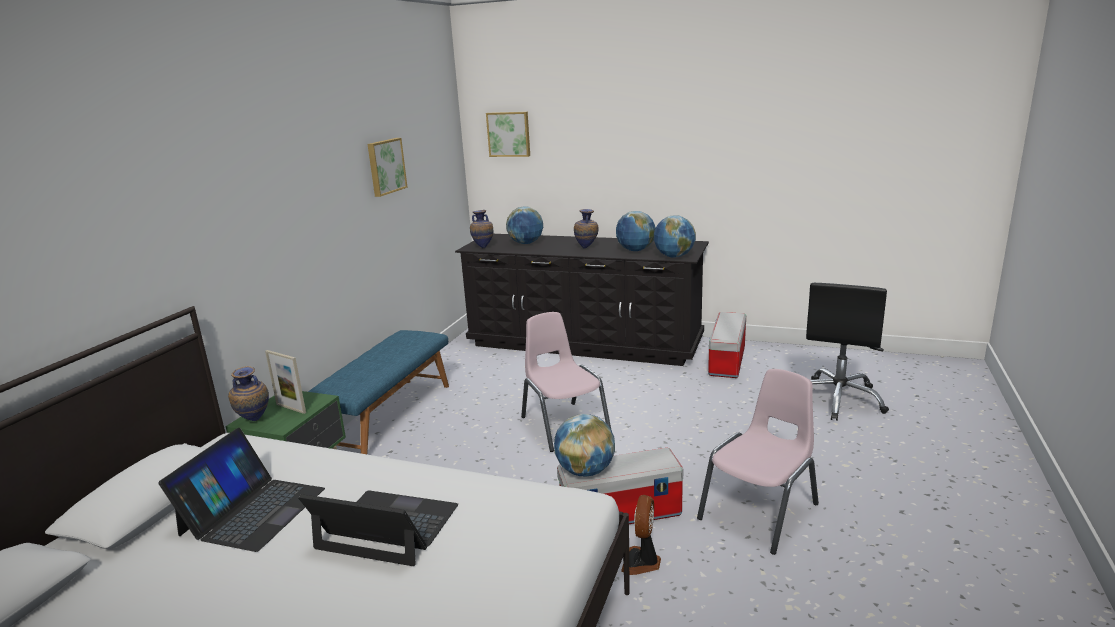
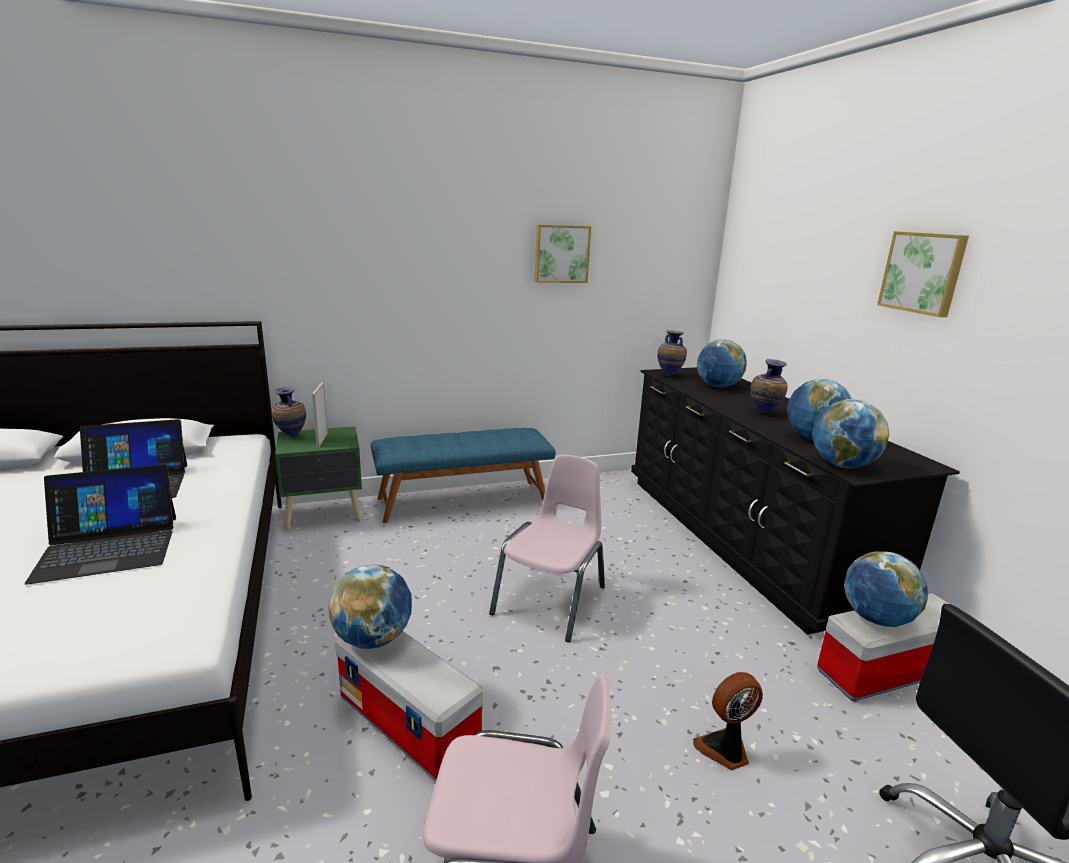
camera: 50 degrees right, 0 degrees up
laptop [298,490,458,566] -> laptop turned 90 degrees clockwise [25,464,176,585]
picture [486,112,530,157] -> picture moved to [877,231,969,317]
fan [621,495,661,575] -> fan moved to [693,672,763,770]
none -> globe [844,551,928,627]

